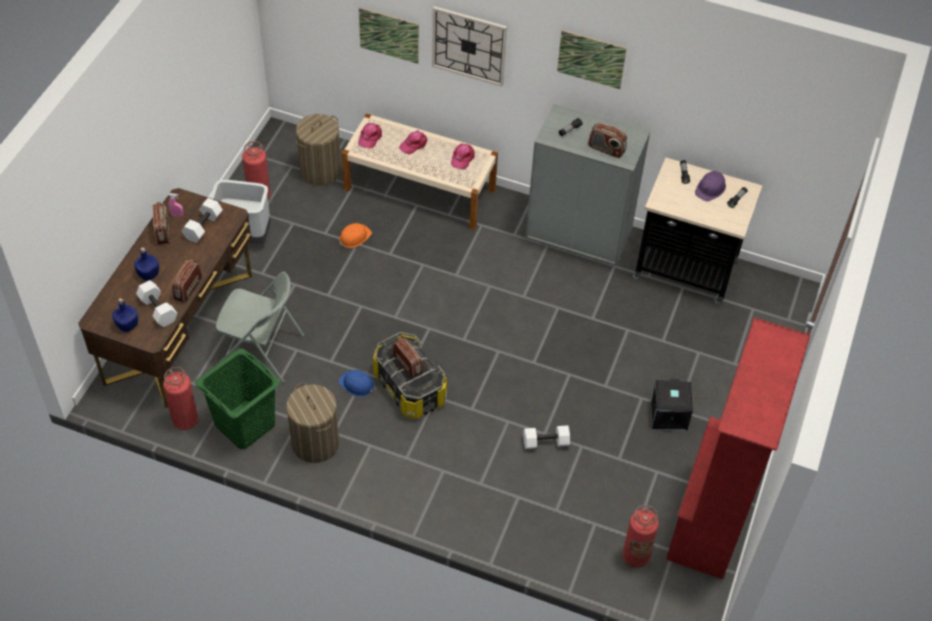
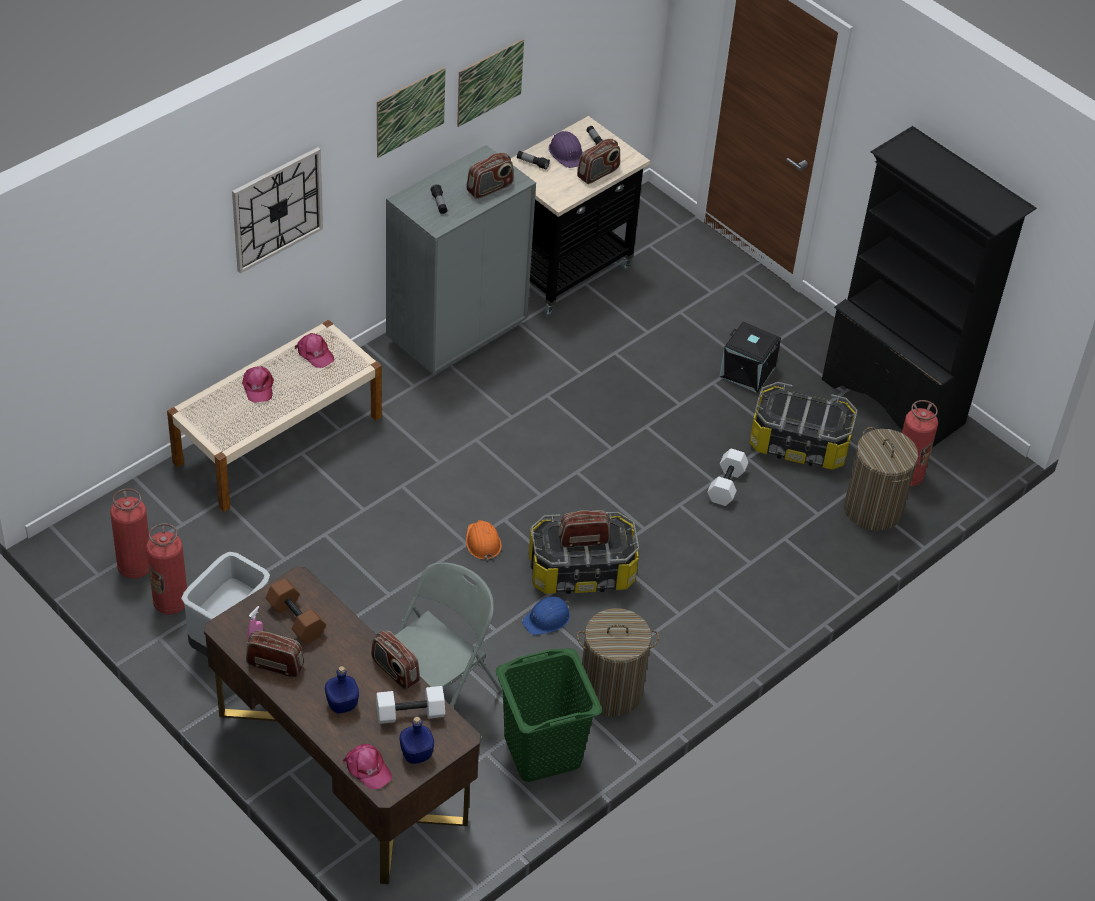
camera: 65 degrees left, 5 degrees down
fire extinguisher [163,367,198,430] -> fire extinguisher moved to [110,488,149,579]
white dumbbell [182,198,223,243] -> brown dumbbell [265,579,326,644]
laundry basket [296,114,341,186] -> laundry basket moved to [844,427,918,531]
orange hard hat [339,223,372,248] -> orange hard hat moved to [466,520,502,561]
pink cap [358,123,382,148] -> pink cap moved to [343,744,392,789]
picture [359,7,419,64] -> picture moved to [457,39,524,127]
red bookcase [666,317,810,579] -> black bookcase [822,126,1037,448]
none -> radio [577,139,620,184]
none -> storage box [749,382,857,470]

